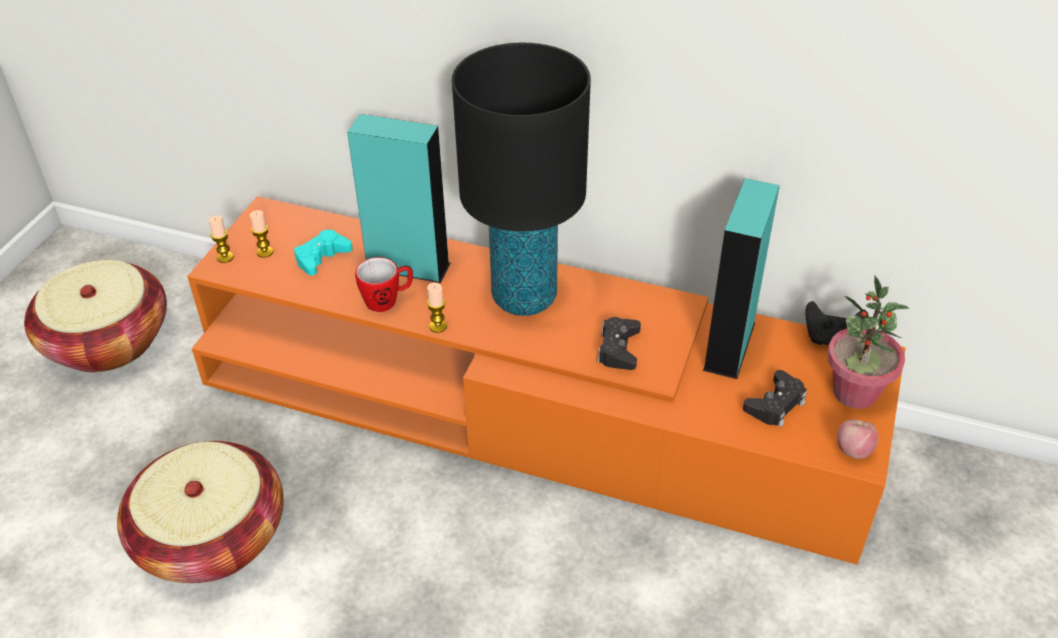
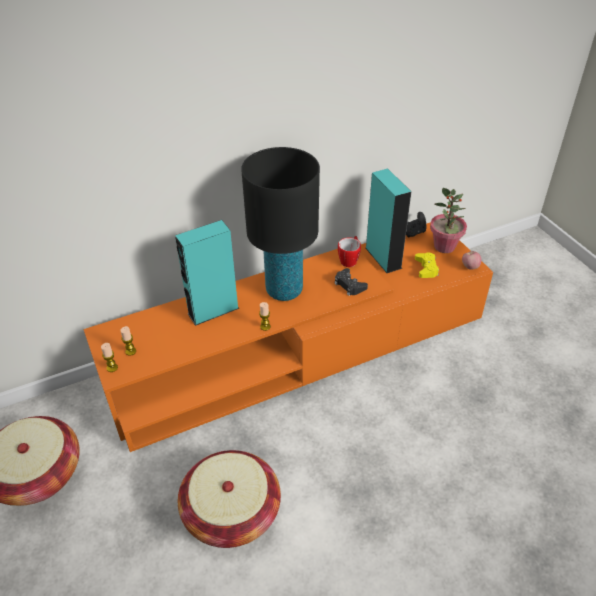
camera: 45 degrees left, 0 degrees up
turquoise game controller [294,230,353,275] -> none
mug [355,257,413,312] -> mug moved to [338,236,361,267]
black game controller [743,370,807,427] -> yellow game controller [415,252,439,278]

